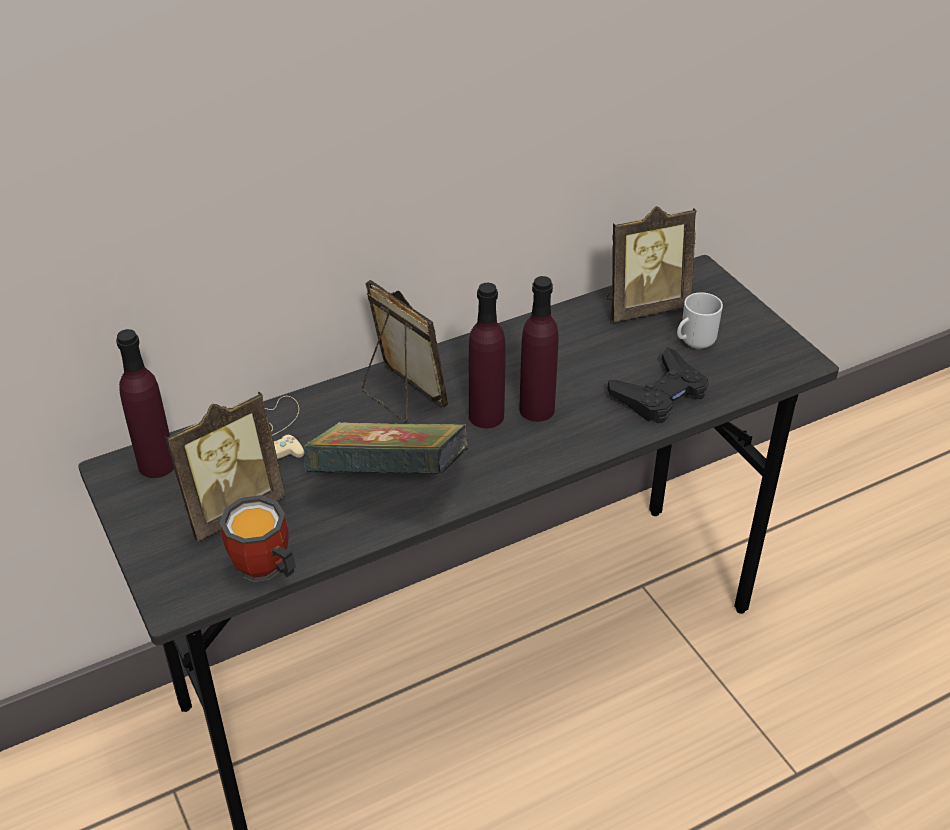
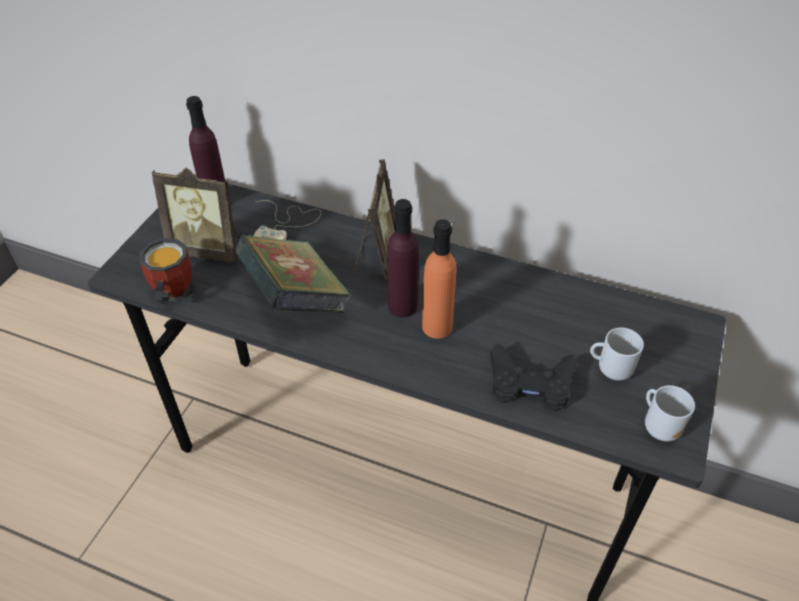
camera: 50 degrees right, 5 degrees up
purple bottle [519,276,559,422] -> orange bottle [422,219,457,339]
picture frame [607,206,697,322] -> none
none -> mug [645,385,695,441]

